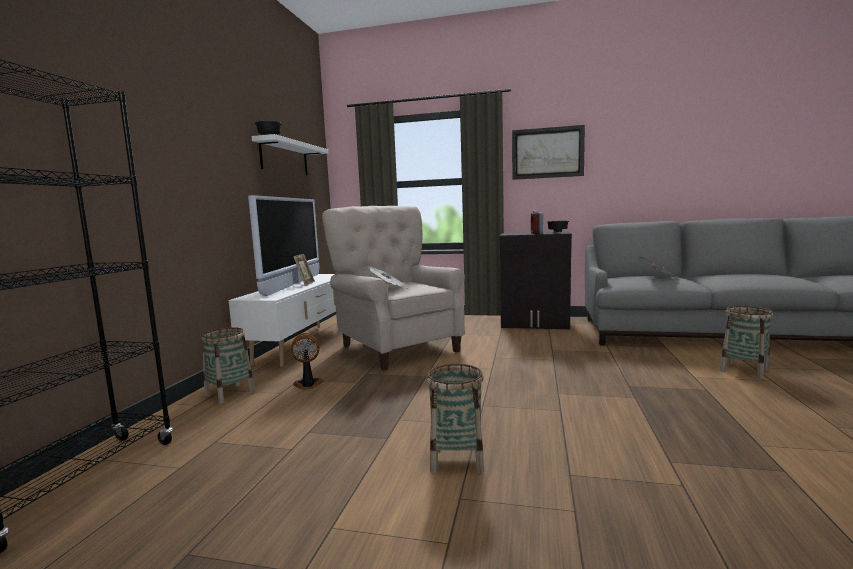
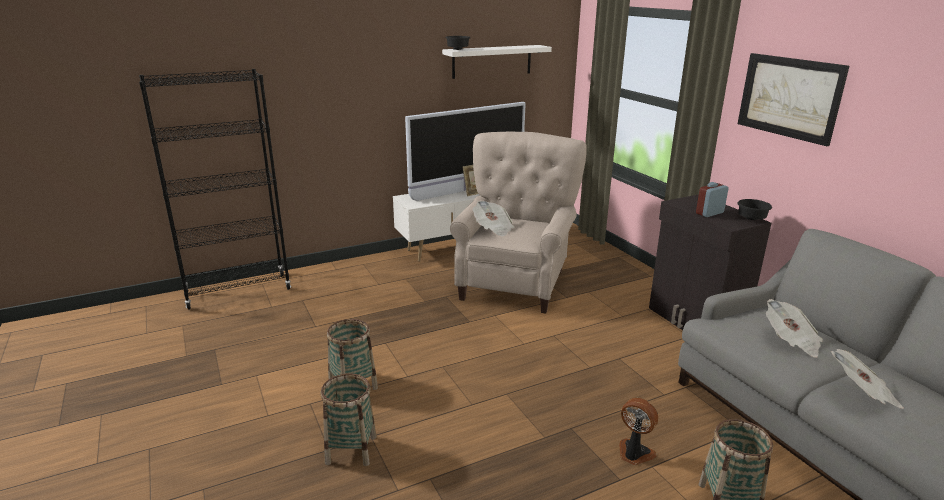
camera: 50 degrees right, 15 degrees up
basket [201,327,255,404] -> basket moved to [320,373,376,466]
fan [291,333,324,390] -> fan moved to [619,398,658,465]
none -> newspaper [831,349,904,409]

